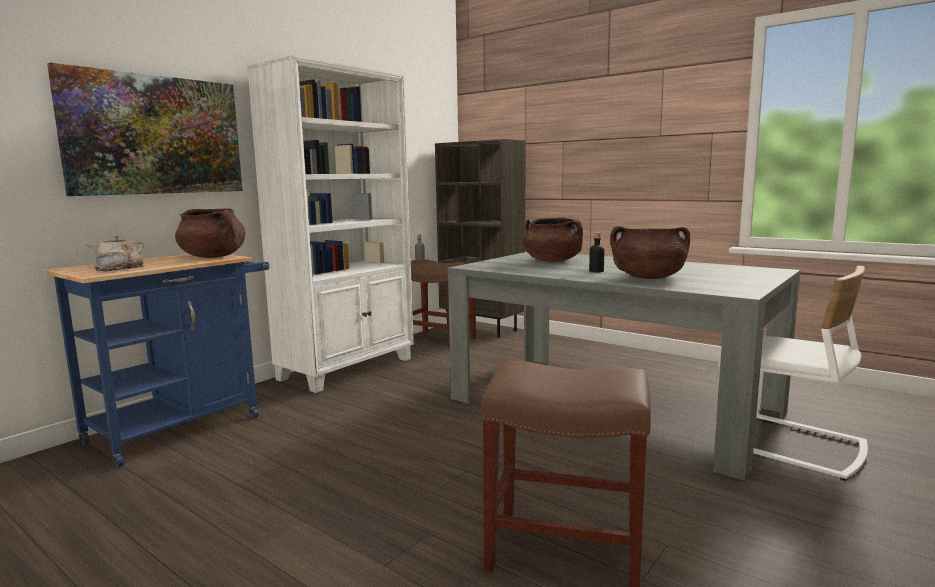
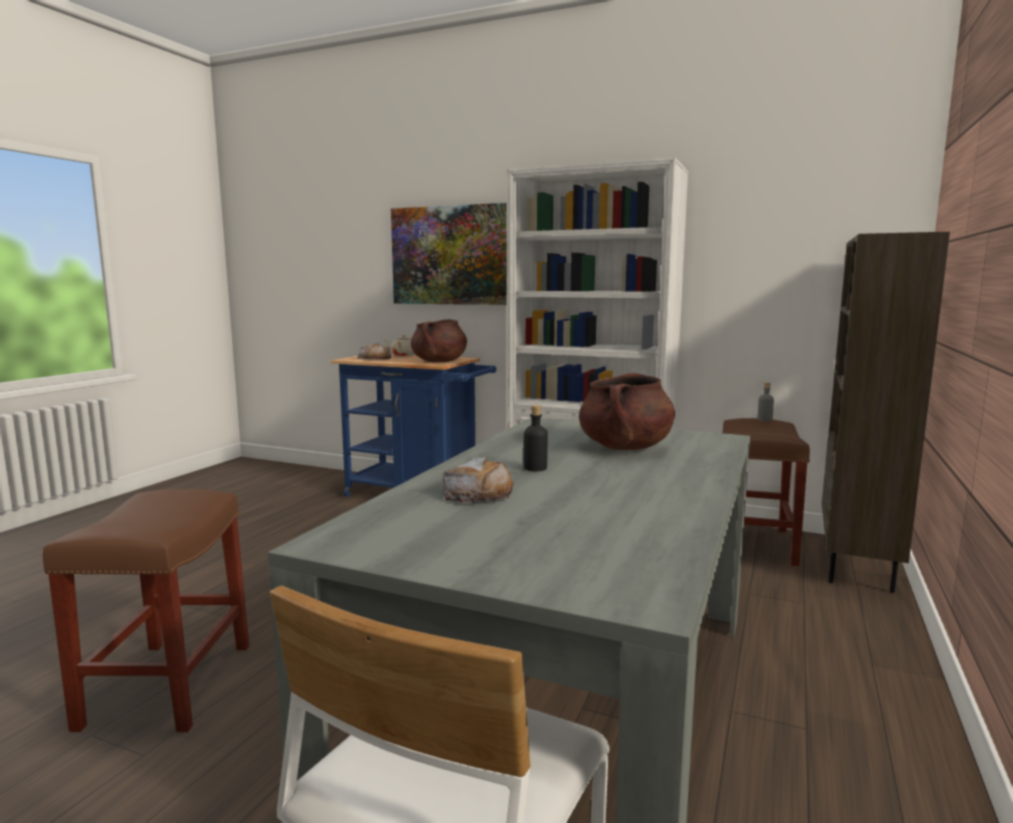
camera: 75 degrees right, 0 degrees up
brown cooking pot [610,226,690,279] -> bread [443,457,514,503]

